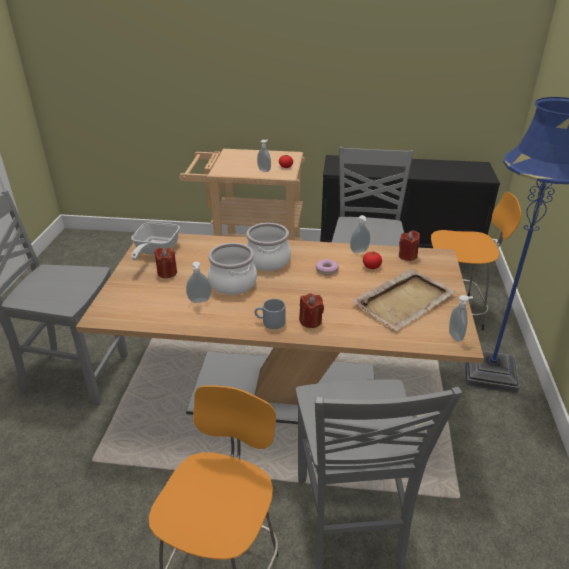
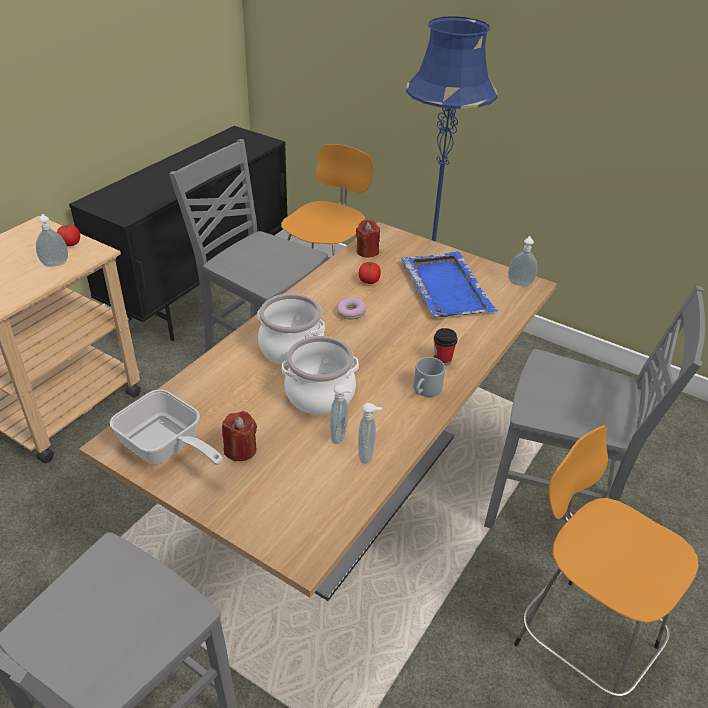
camera: 65 degrees left, 5 degrees up
red candle [299,293,324,328] -> cup [434,328,457,366]
soap dispenser [350,215,370,253] -> soap dispenser moved to [358,403,382,464]
beige tray [353,268,456,331] -> blue tray [401,252,498,317]

